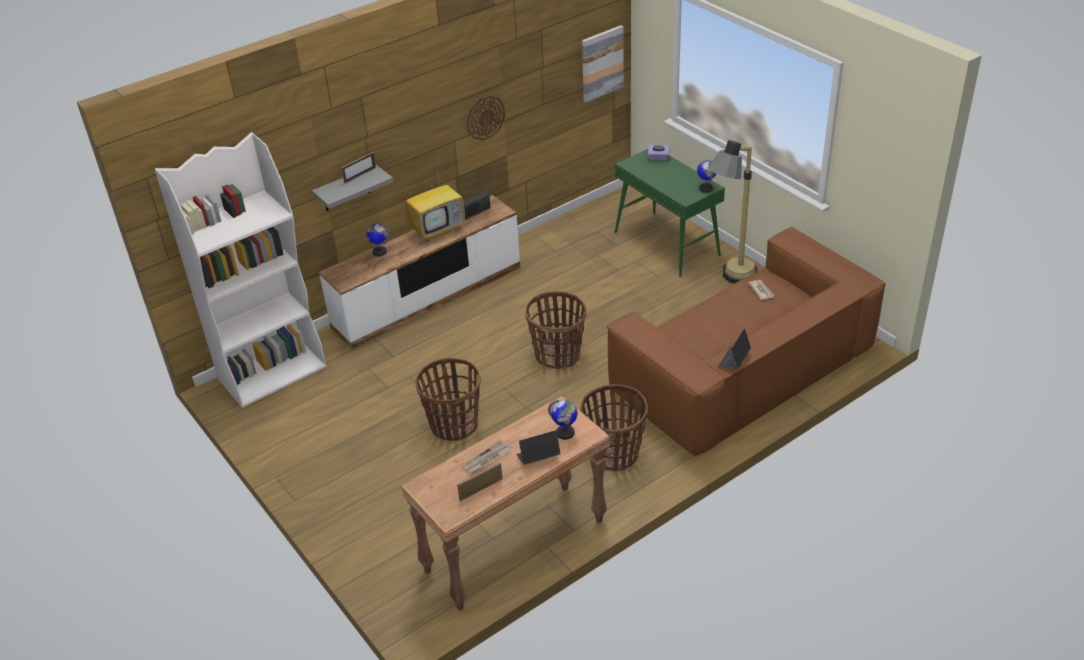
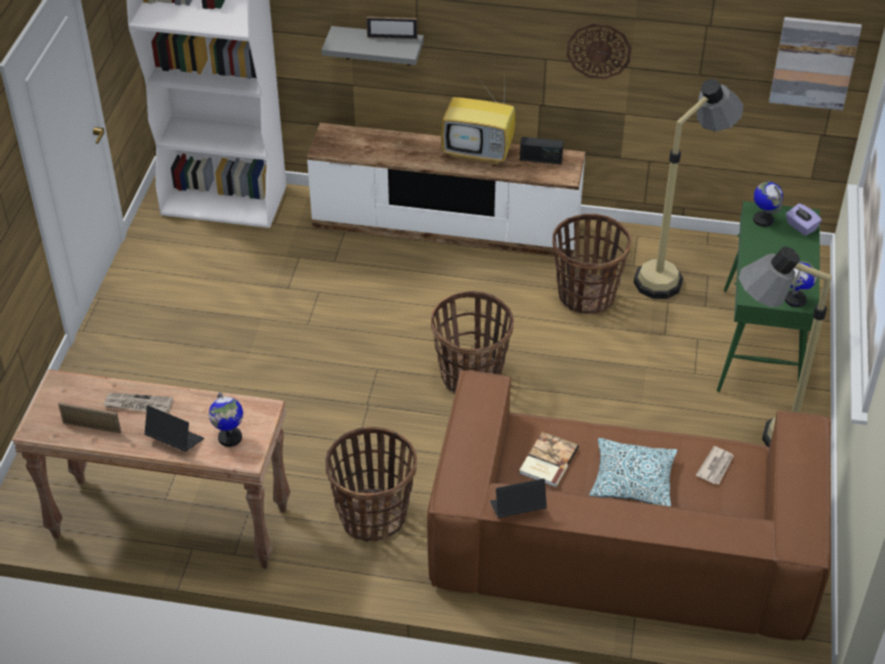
camera: 45 degrees right, 5 degrees up
globe [366,224,390,256] -> globe moved to [753,182,783,227]
basket [415,358,481,441] -> basket moved to [552,214,631,314]
none -> book [519,432,579,487]
none -> pillow [589,438,678,507]
none -> floor lamp [634,79,744,299]

